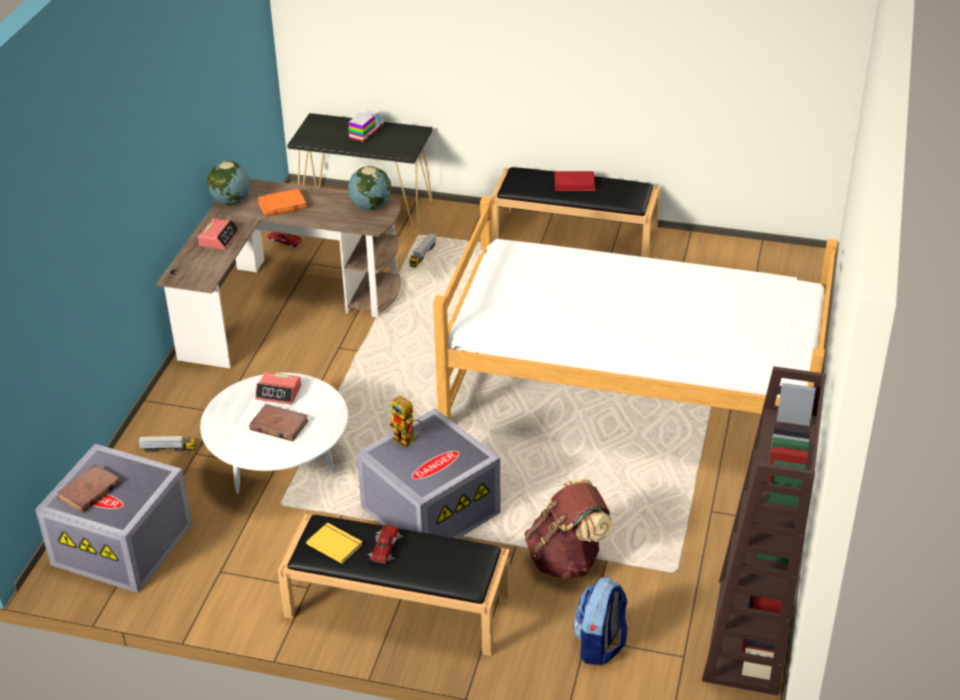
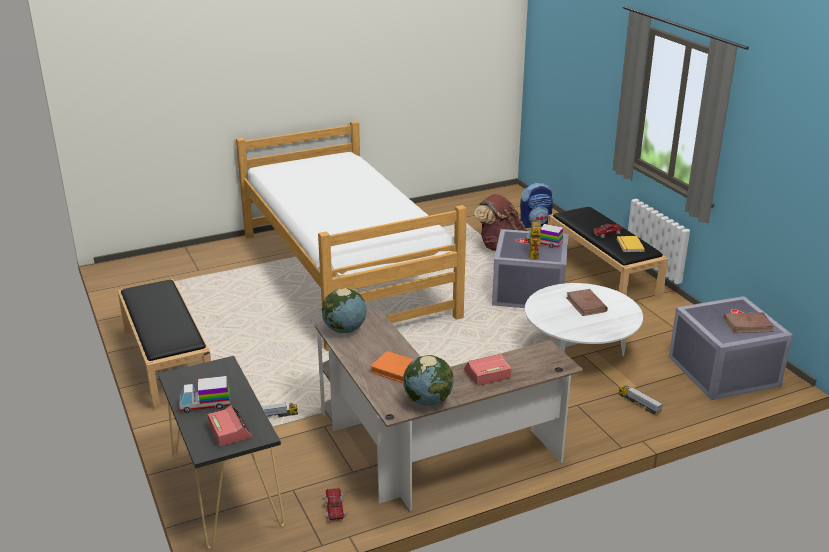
camera: 130 degrees left, 10 degrees down
alarm clock [255,372,301,405] -> alarm clock moved to [208,405,252,446]
red book [554,171,596,191] -> none
brown bookcase [702,366,826,695] -> none
none -> toy truck [526,224,563,248]

